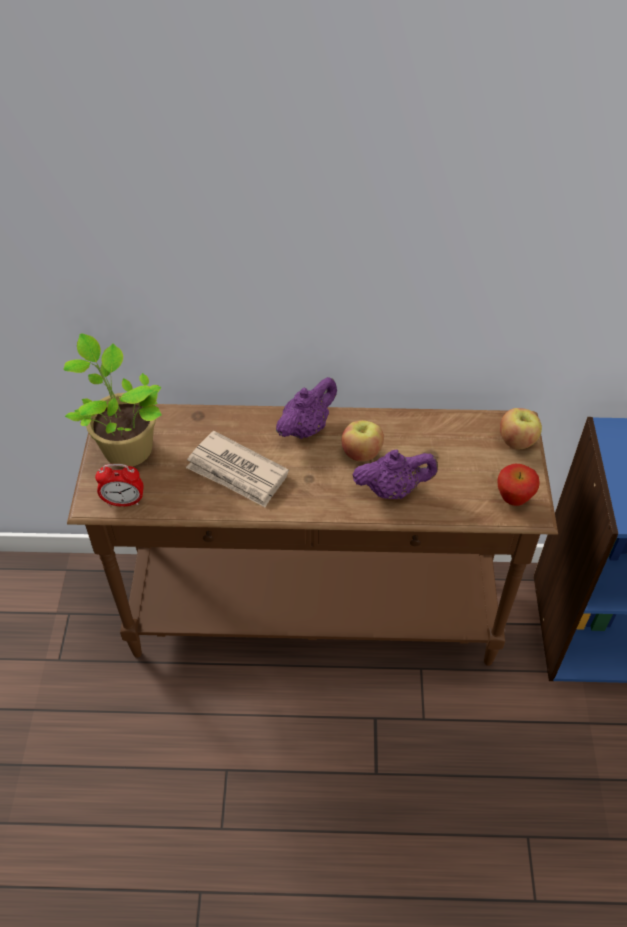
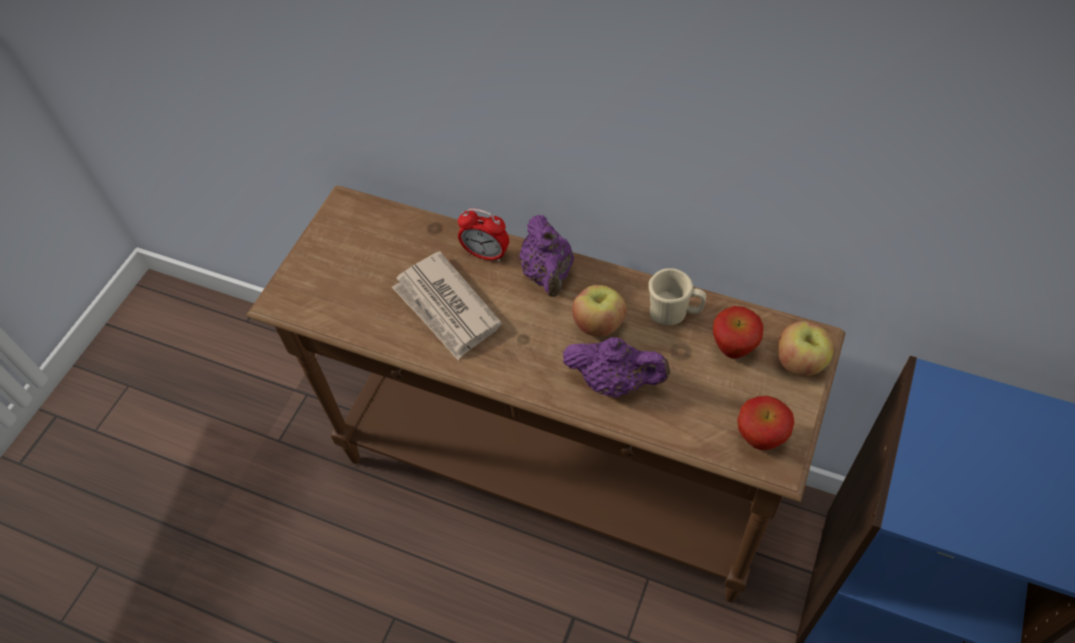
camera: 25 degrees right, 5 degrees up
potted plant [63,333,162,467] -> none
alarm clock [95,464,144,507] -> alarm clock moved to [458,208,509,262]
purple teapot [276,377,337,439] -> purple teapot turned 105 degrees clockwise [519,215,574,297]
none -> beige mug [648,268,706,325]
none -> apple [713,306,763,358]

